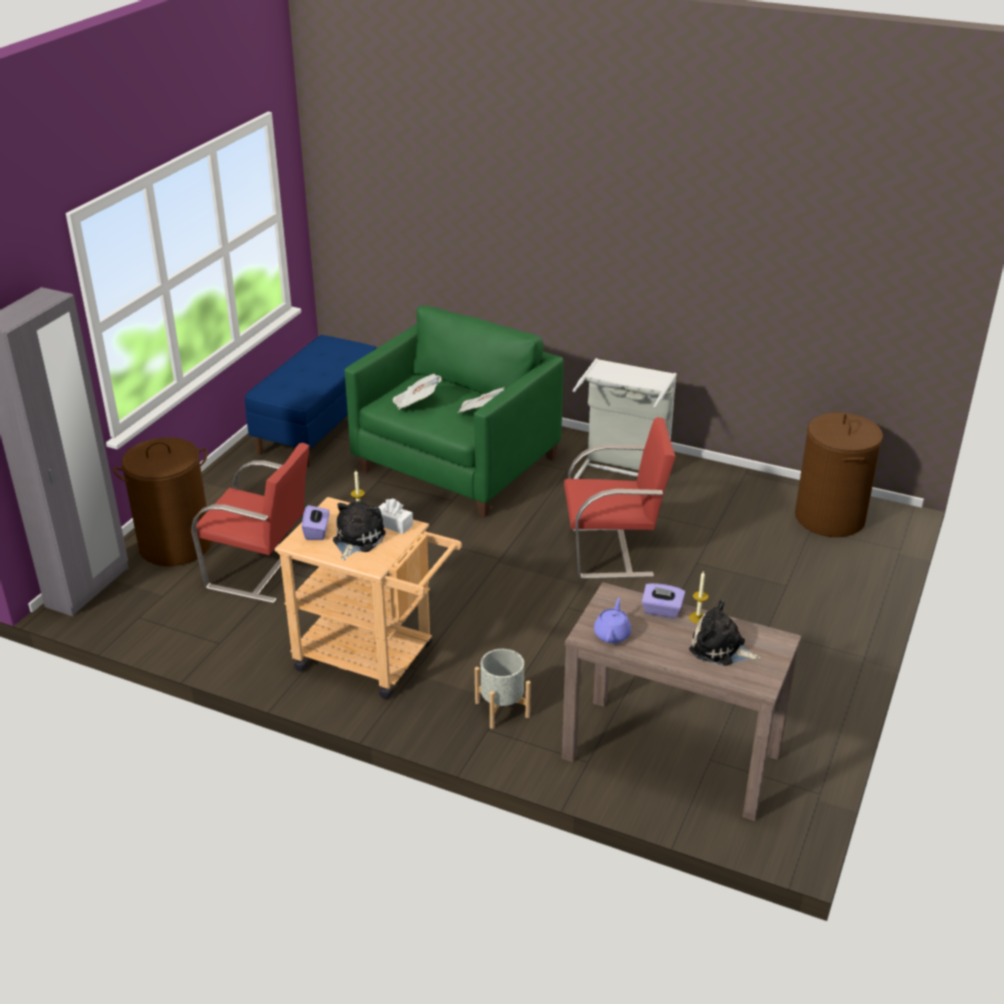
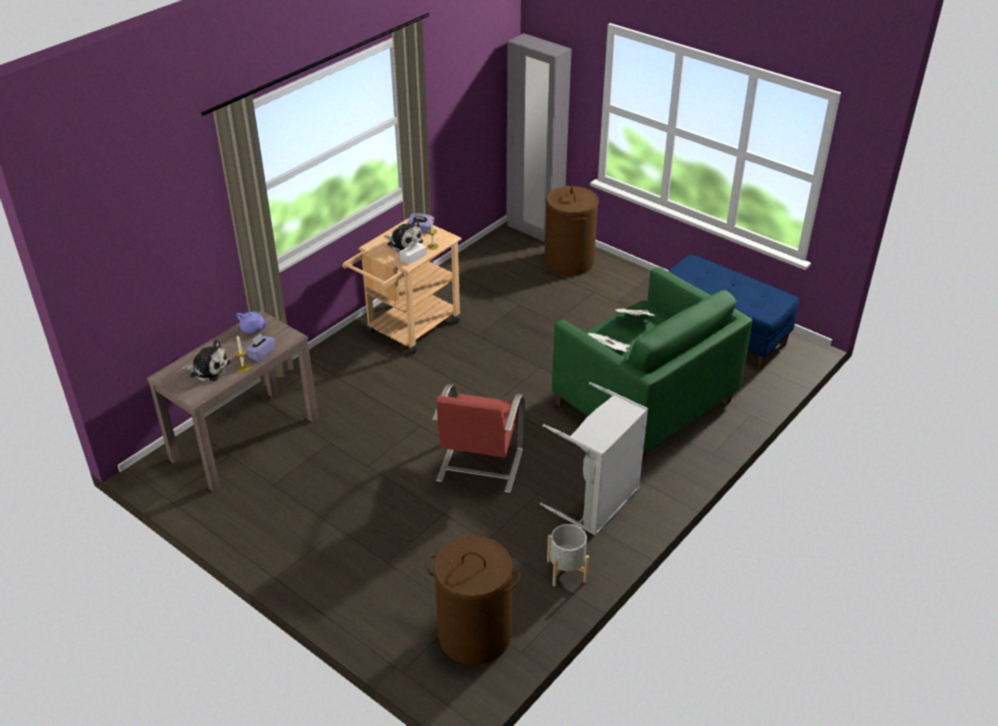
camera: 105 degrees right, 5 degrees up
red chair [191,443,310,603] -> none
grey planter [475,649,531,729] -> grey planter moved to [547,524,589,587]
plush toy [689,600,760,666] -> plush toy turned 60 degrees clockwise [181,340,230,382]

